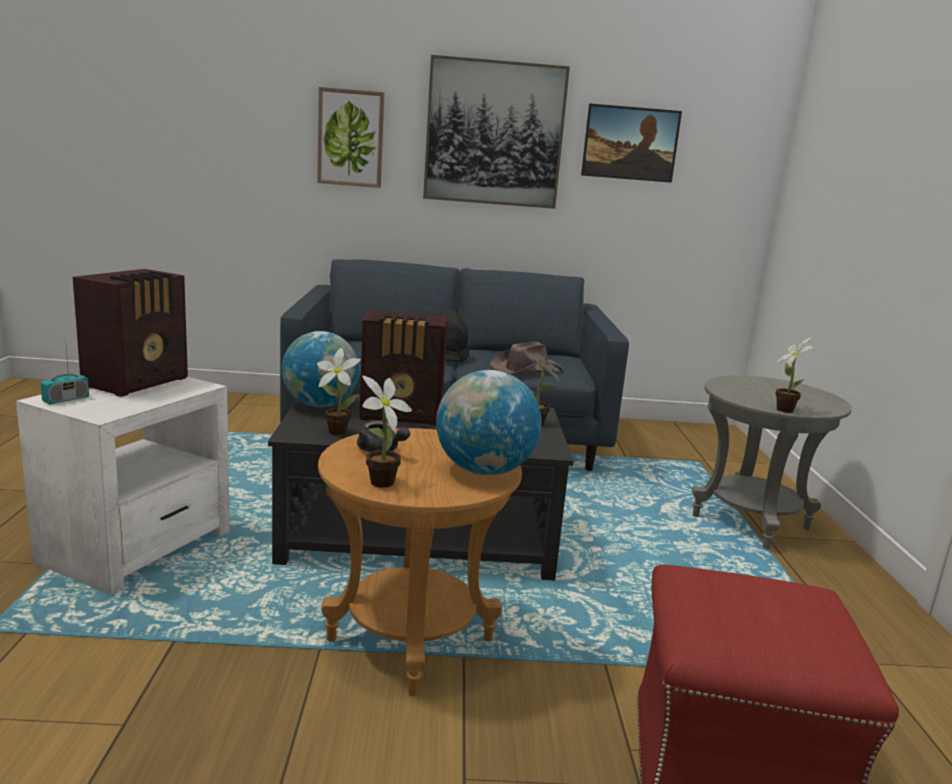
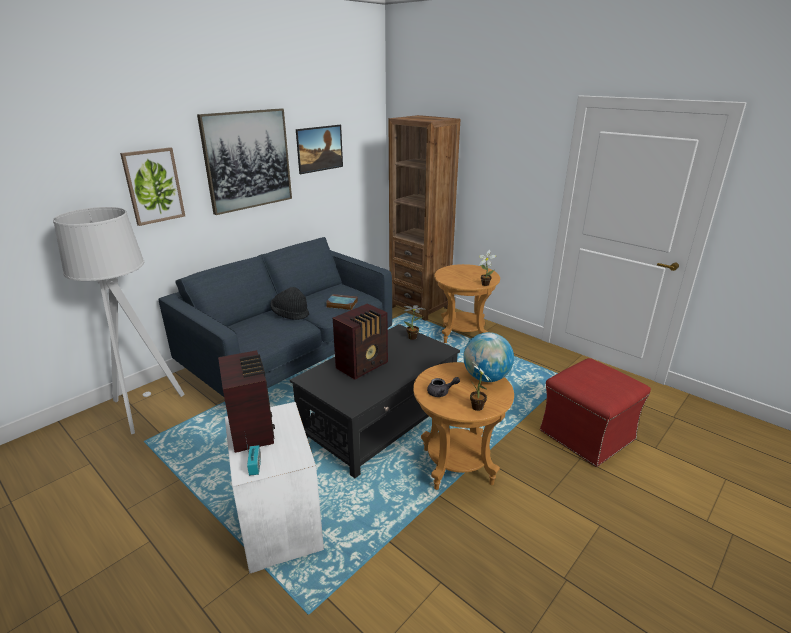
camera: 45 degrees left, 10 degrees up
globe [281,331,359,407] -> none
potted plant [317,348,361,435] -> none
brown hat [490,341,564,375] -> book [326,294,358,310]
grey side table [692,375,852,550] -> brown side table [434,264,500,343]
none -> grey floor lamp [53,207,184,434]
none -> brown bookcase [389,115,460,321]

